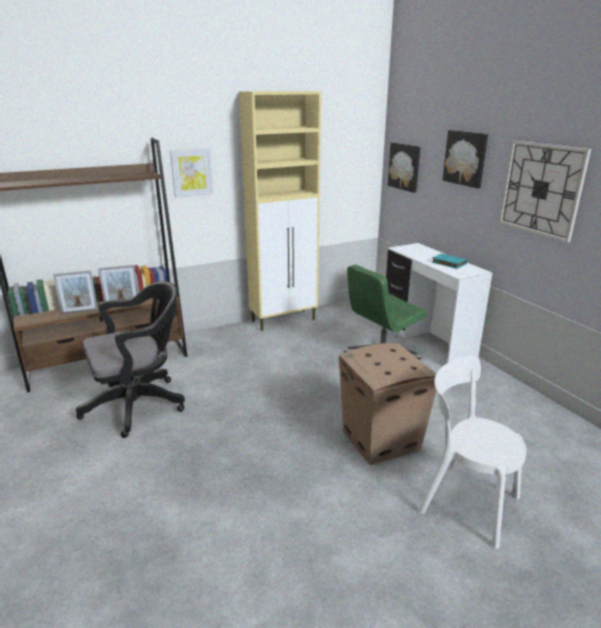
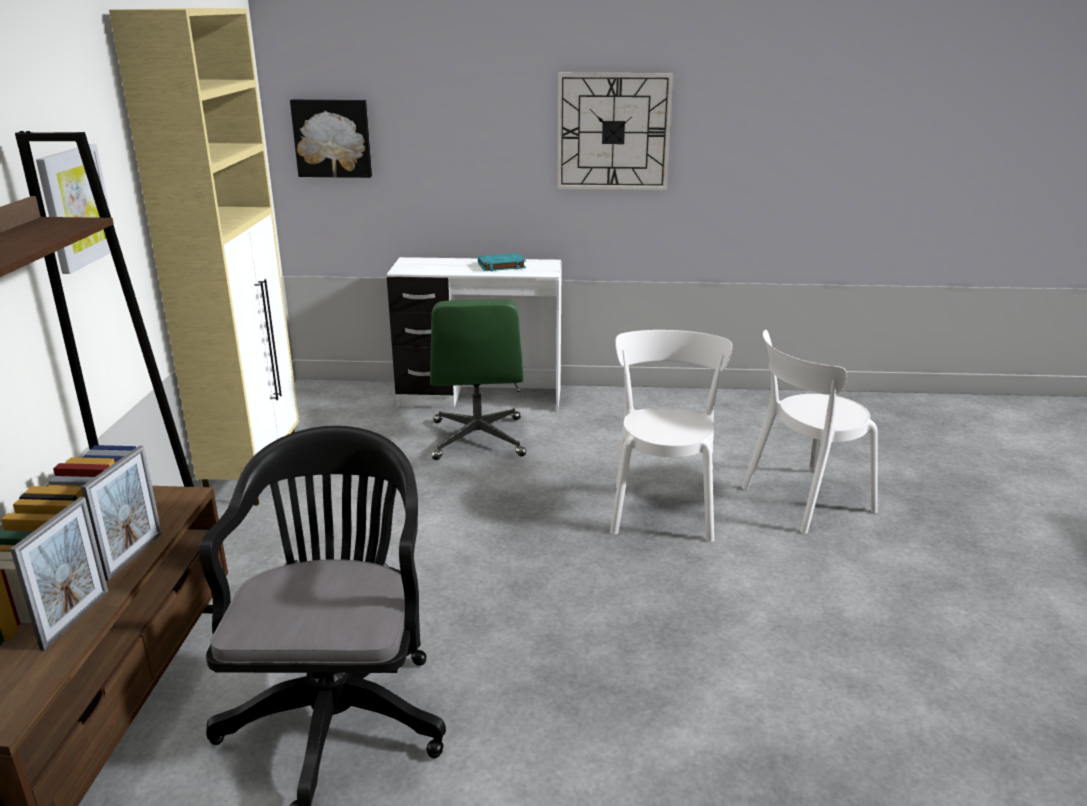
camera: 60 degrees left, 0 degrees up
cardboard box [339,343,437,465] -> white chair [610,330,732,542]
picture [442,130,488,188] -> none

